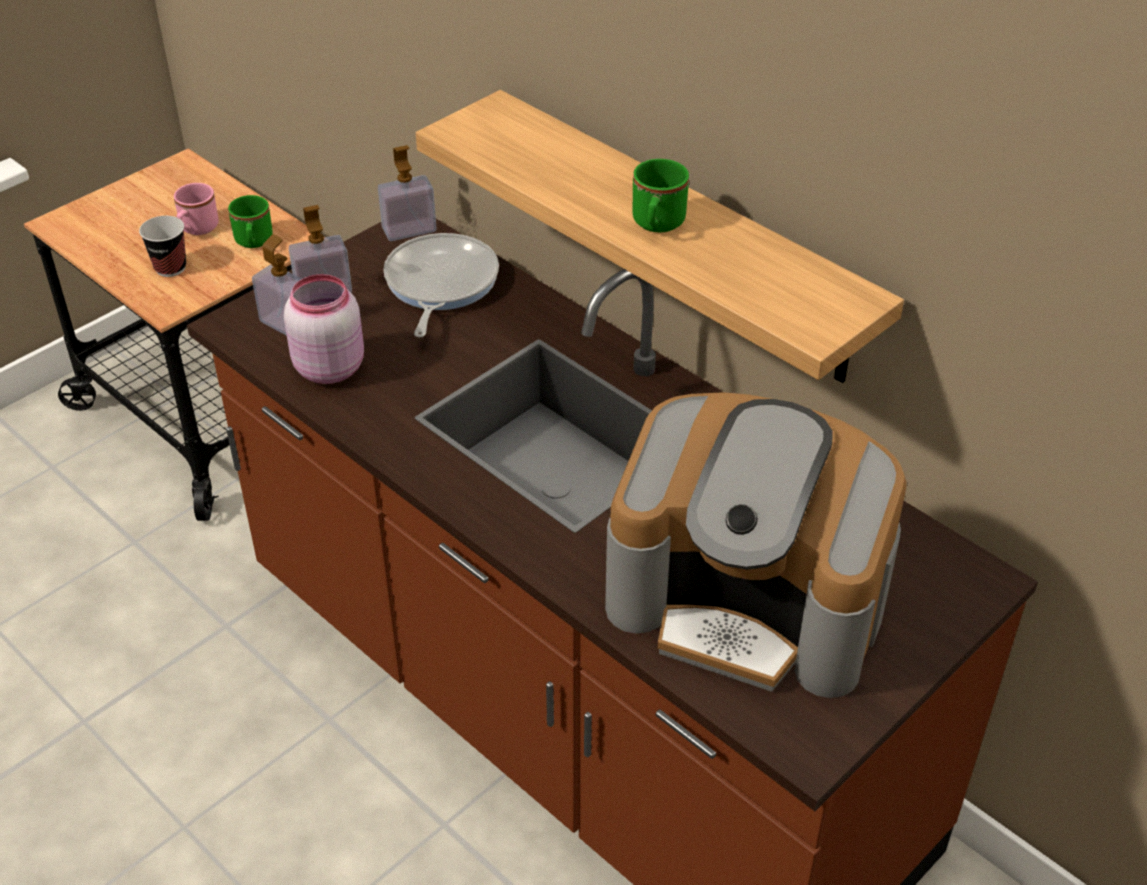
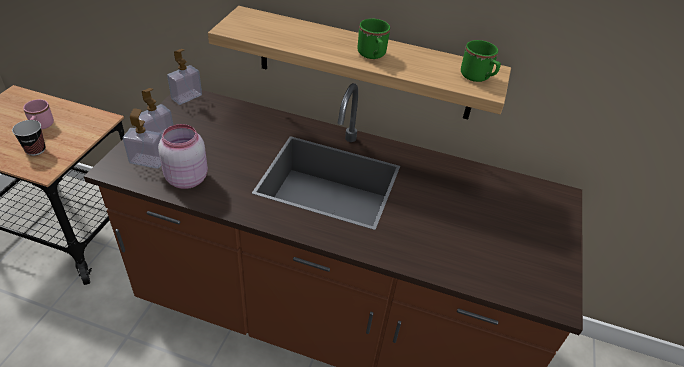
camera: 30 degrees left, 0 degrees up
green mug [228,195,273,248] -> green mug moved to [461,40,501,82]
frying pan [383,233,499,338] -> none
coffee machine [605,392,907,698] -> none

